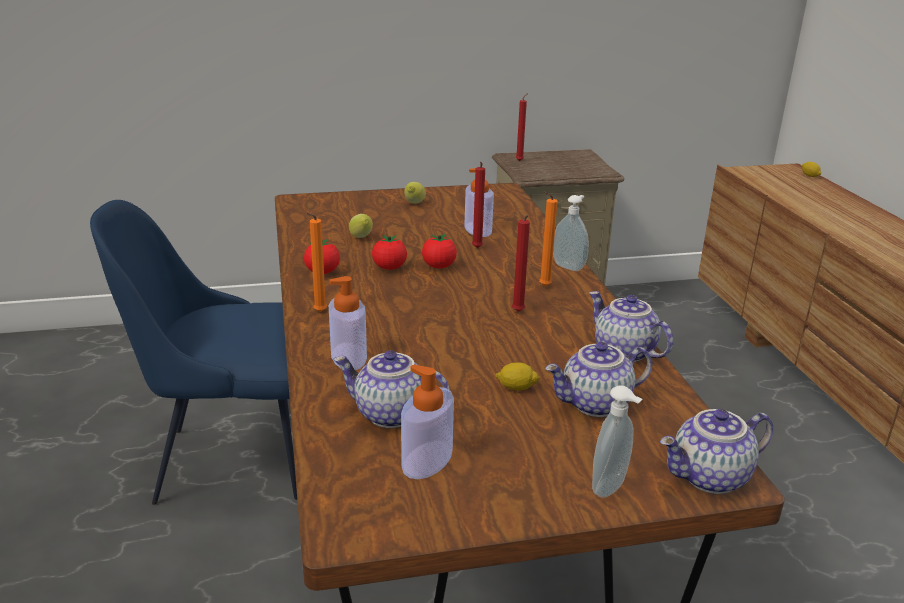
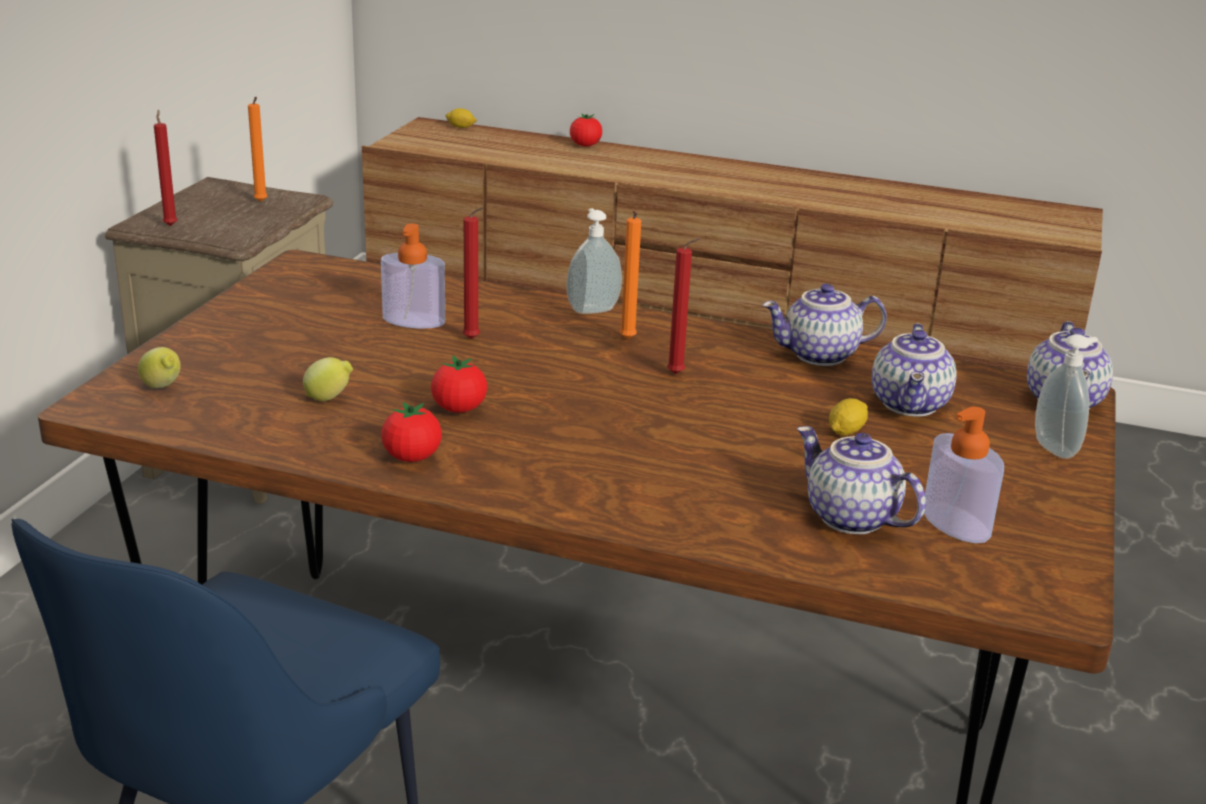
camera: 60 degrees left, 0 degrees up
orange candle [307,213,327,312] -> orange candle moved to [248,97,267,202]
soap dispenser [329,276,367,370] -> none
teapot [333,350,450,428] -> teapot turned 90 degrees clockwise [797,426,926,534]
lemon [404,182,426,204] -> lemon moved to [138,347,181,388]
tomato [422,234,457,269] -> tomato moved to [570,113,602,147]

